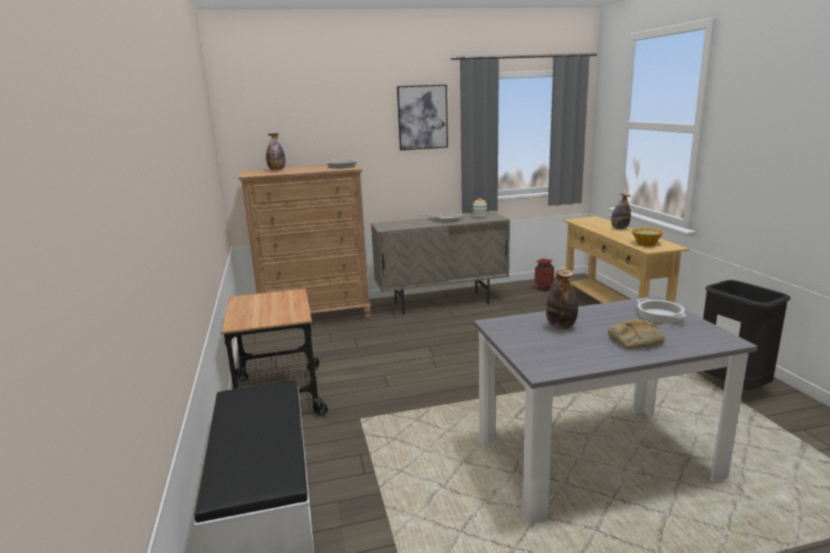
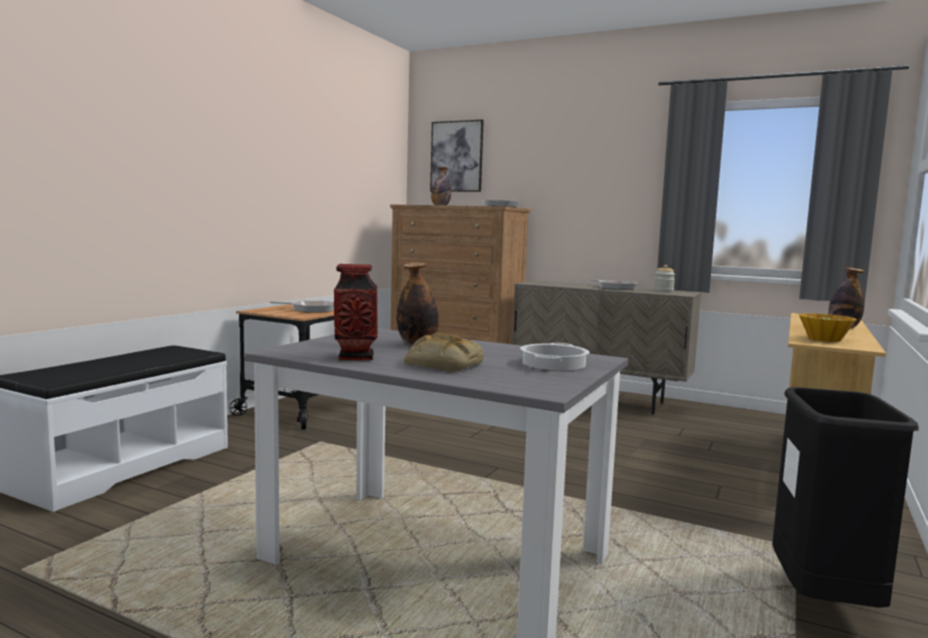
camera: 40 degrees right, 10 degrees down
picture [397,84,448,150] -> picture moved to [430,120,484,192]
vase [535,258,554,292] -> vase moved to [334,264,378,360]
none -> frying pan [270,301,334,313]

